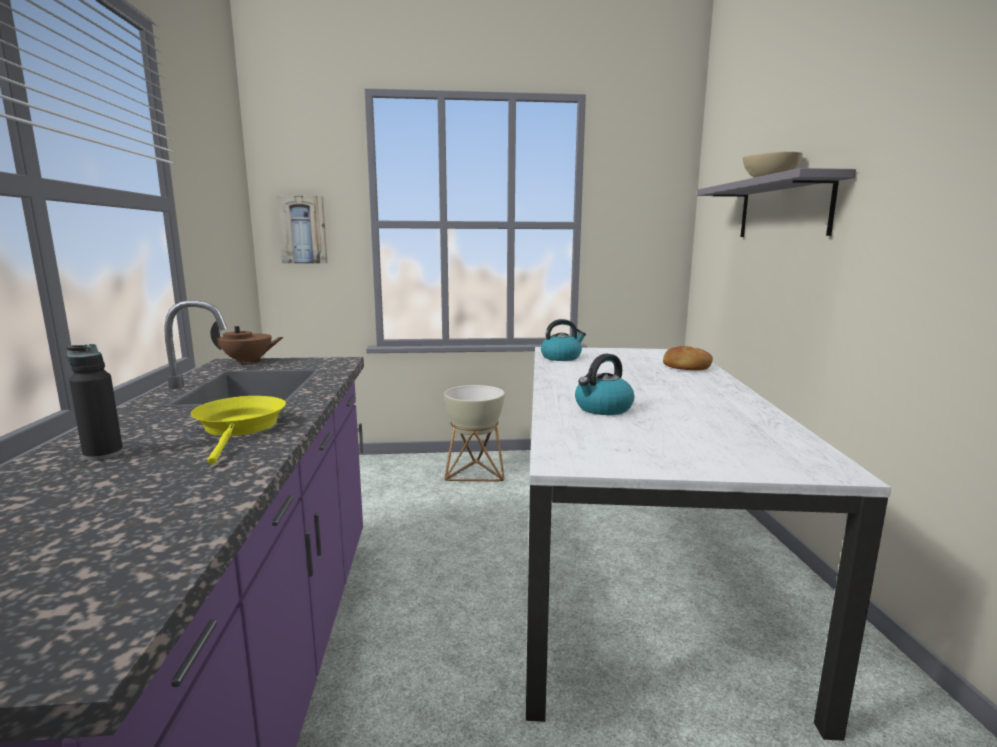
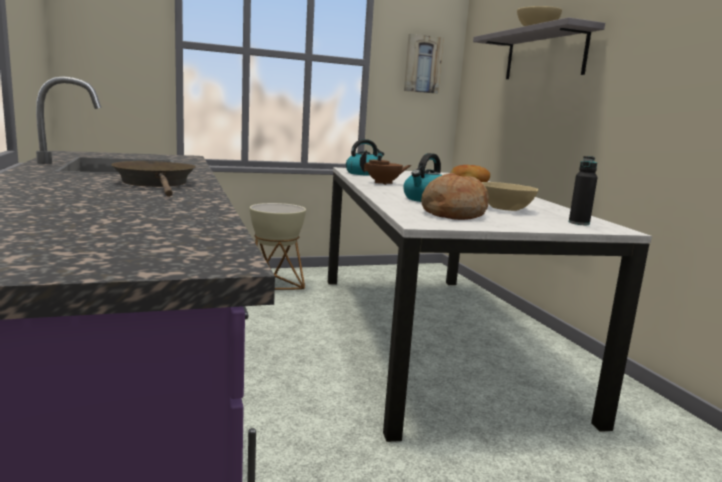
camera: 15 degrees left, 0 degrees up
black bottle [67,344,123,461] -> black bottle moved to [569,156,598,225]
yellow frying pan [191,396,286,465] -> brown frying pan [111,161,196,197]
brown teapot [210,322,284,365] -> brown teapot moved to [360,150,412,185]
picture [276,196,327,264] -> picture moved to [404,34,444,94]
none -> bread [421,173,489,220]
none -> beige bowl [482,182,538,211]

